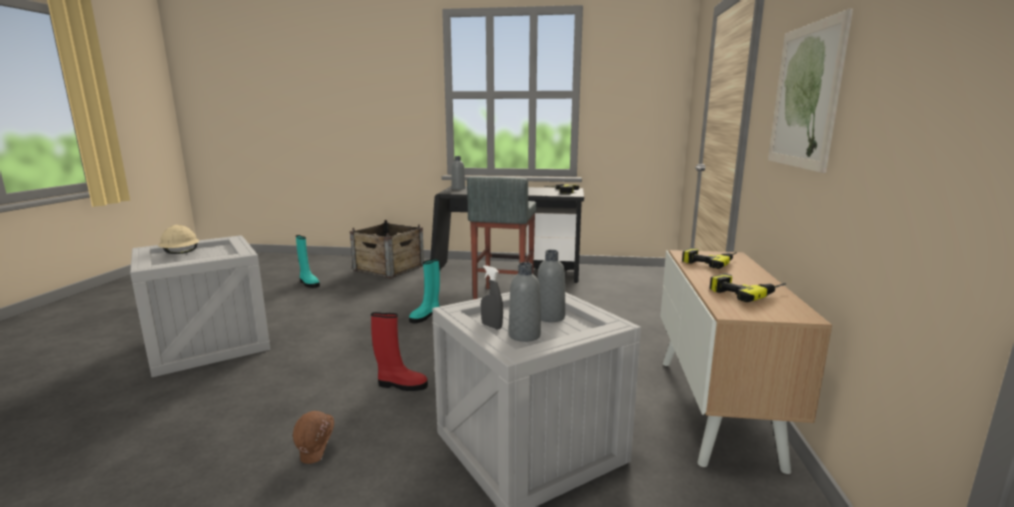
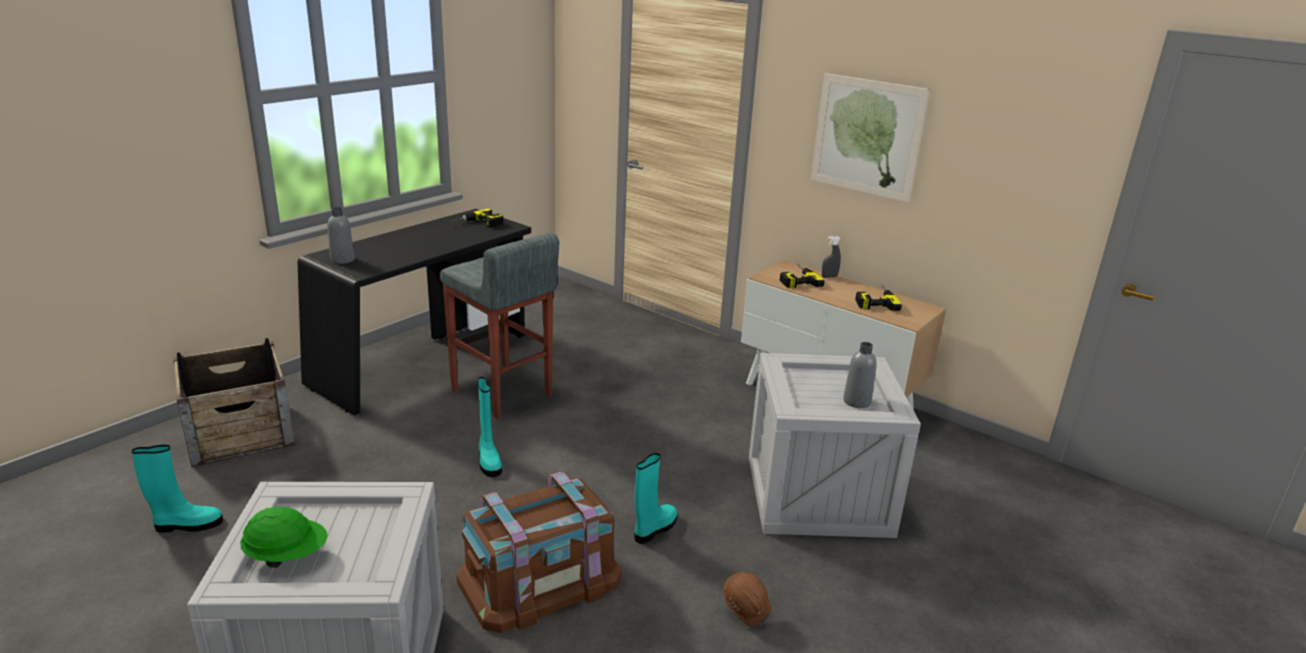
camera: 60 degrees left, 10 degrees up
beige hard hat [158,225,199,254] -> green hard hat [240,507,328,568]
red boot [371,312,428,391] -> turquoise boot [634,453,678,544]
grey spray bottle [481,265,503,330] -> grey spray bottle moved to [822,236,841,278]
grey bottle [537,250,565,322] -> none
none -> brown storage box [457,472,621,633]

